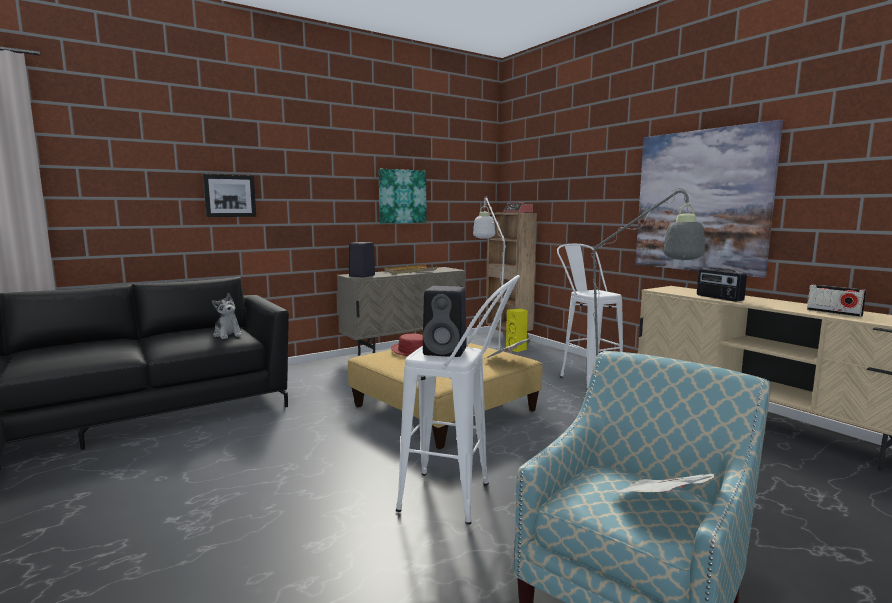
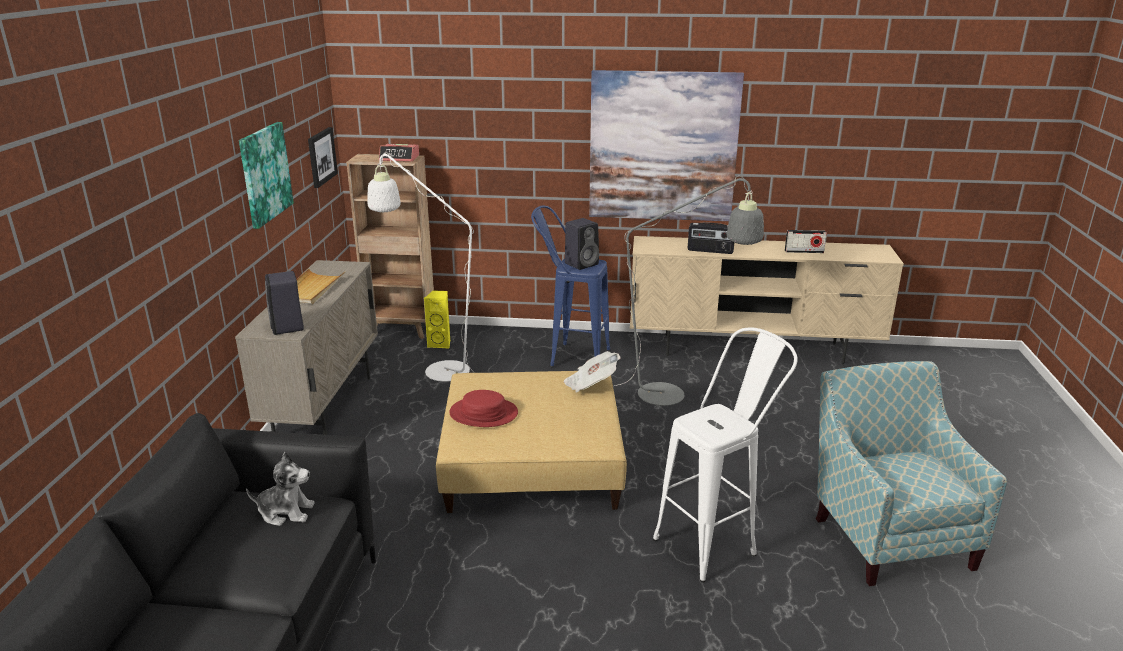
camera: 50 degrees left, 15 degrees up
picture [203,174,256,217] -> picture moved to [308,127,338,188]
black speaker [423,286,467,357] -> black speaker moved to [565,218,599,270]
white stool [557,244,623,389] -> blue stool [531,206,610,368]
newspaper [611,473,717,493] -> none

